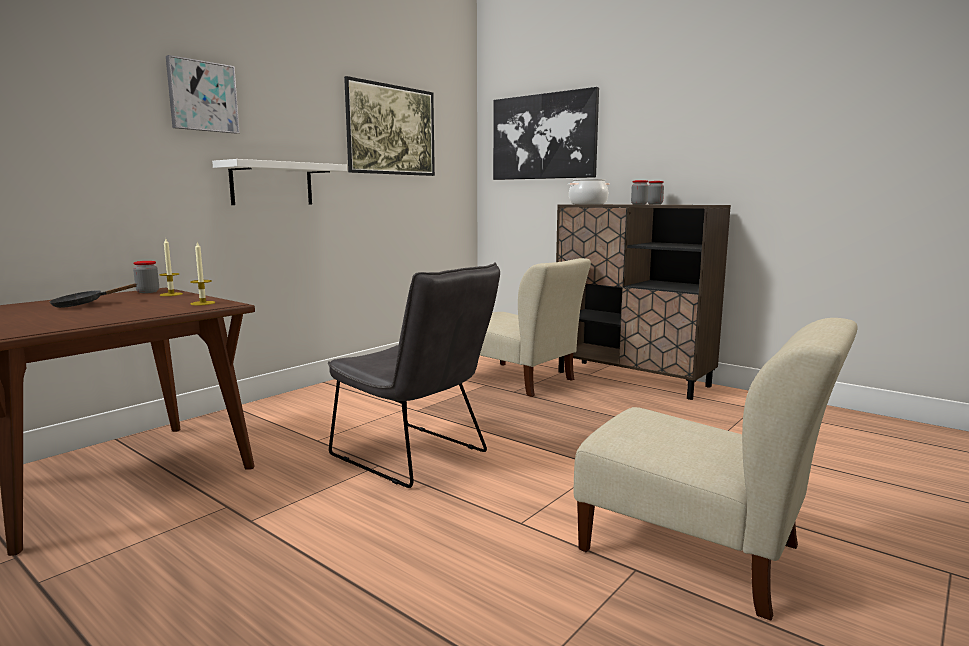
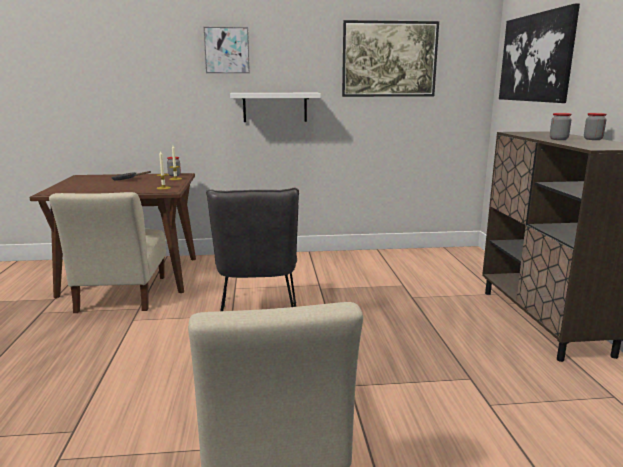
camera: 45 degrees right, 5 degrees up
beige chair [480,258,591,397] -> beige chair moved to [49,192,166,313]
cooking pot [568,179,610,204] -> none

